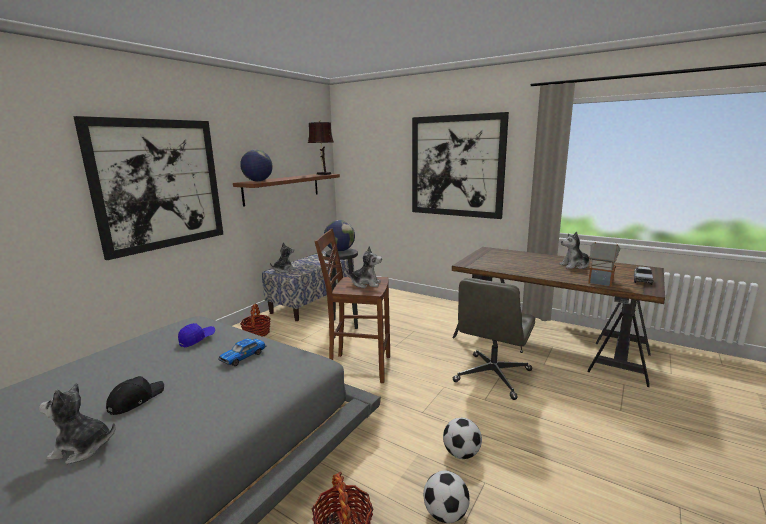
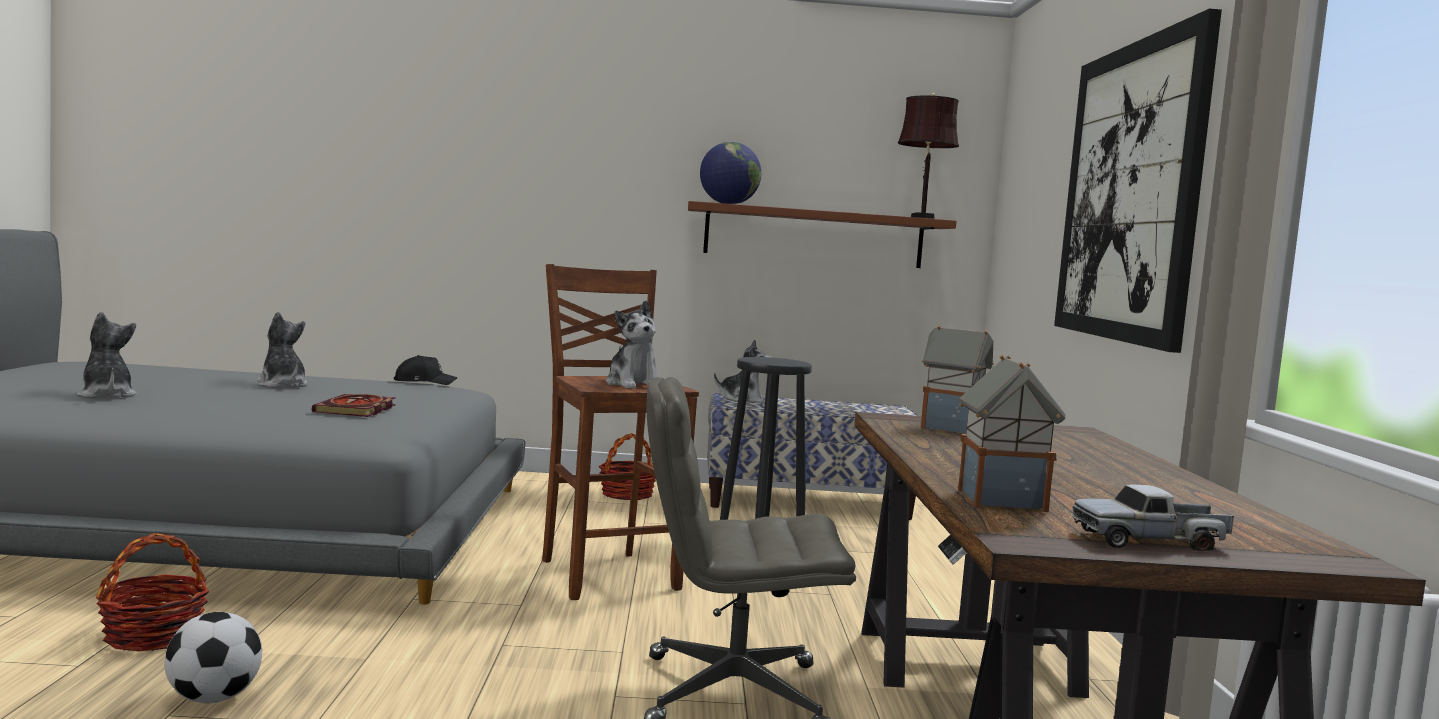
camera: 55 degrees right, 10 degrees down
picture [73,116,223,260] -> none
black cap [106,376,164,415] -> black cap moved to [394,355,458,385]
blue cap [178,323,215,348] -> none
toy car [218,338,267,366] -> book [312,394,396,417]
globe [324,220,355,251] -> none
football [443,418,482,459] -> none
plush toy [559,232,590,269] -> plush toy moved to [257,312,308,388]
none -> toy house [921,325,994,433]

